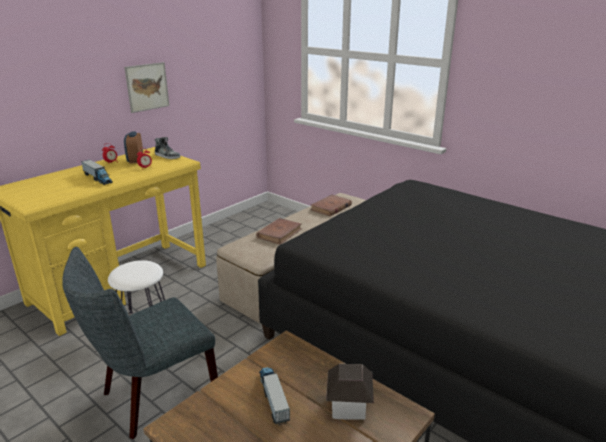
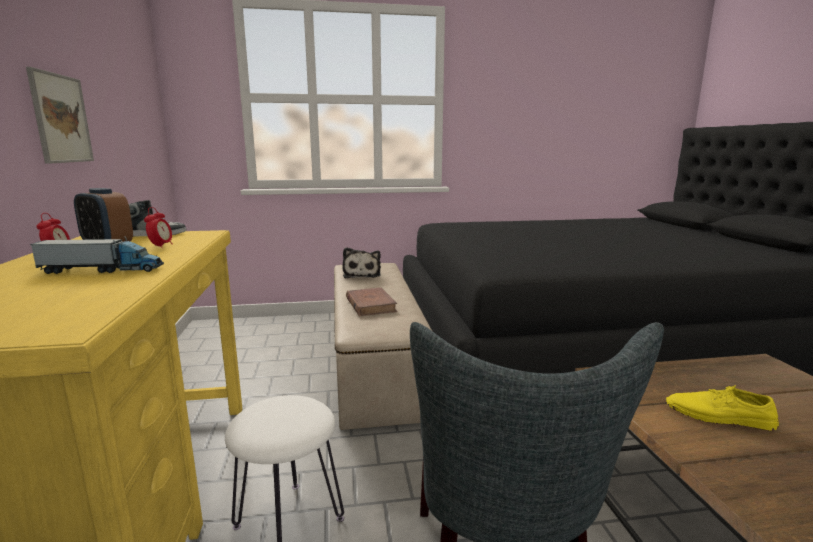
camera: 50 degrees left, 10 degrees down
toy truck [259,367,290,425] -> yellow shoe [666,385,779,431]
brown book [310,195,352,216] -> plush toy [342,247,381,278]
toy house [326,364,374,420] -> none

